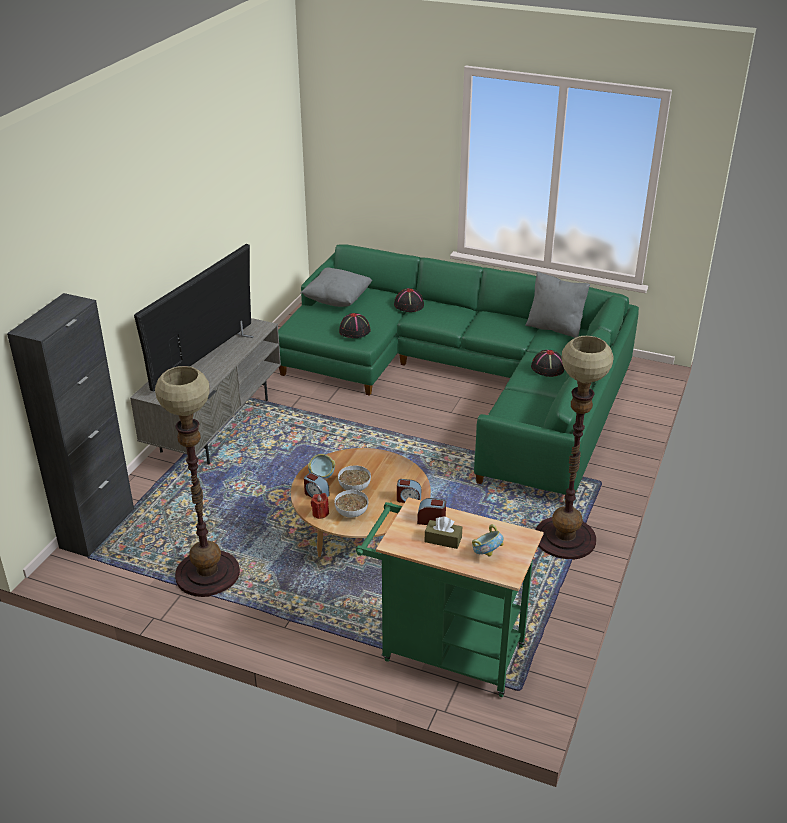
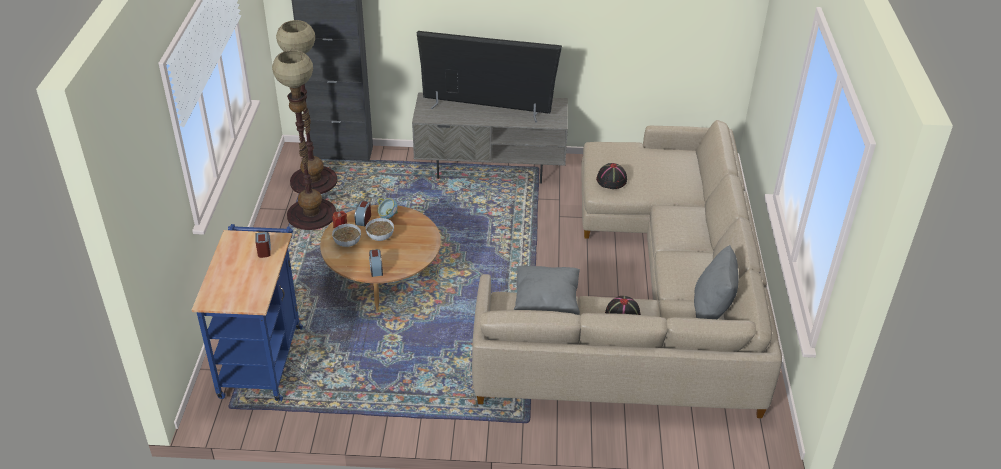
camera: 70 degrees right, 5 degrees up
green sofa [278,244,639,505] -> beige sofa [472,120,782,418]
grey pillow [301,268,372,307] -> grey pillow moved to [514,265,580,315]
green cart [356,497,544,697] -> blue cart [192,224,303,401]
black hat [394,288,424,312] -> none
brown tissue box [425,517,462,549] -> none
bowl [472,524,504,556] -> none
floor lamp [535,336,614,560] -> floor lamp moved to [276,20,337,194]

